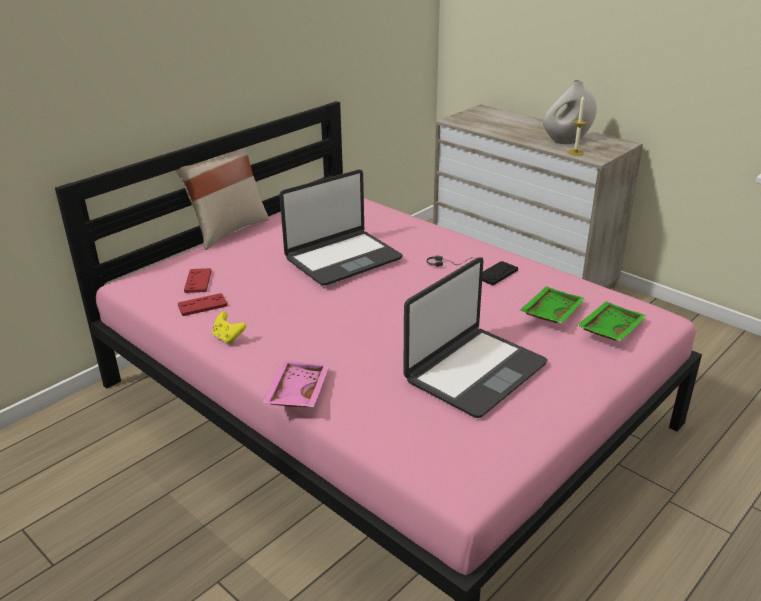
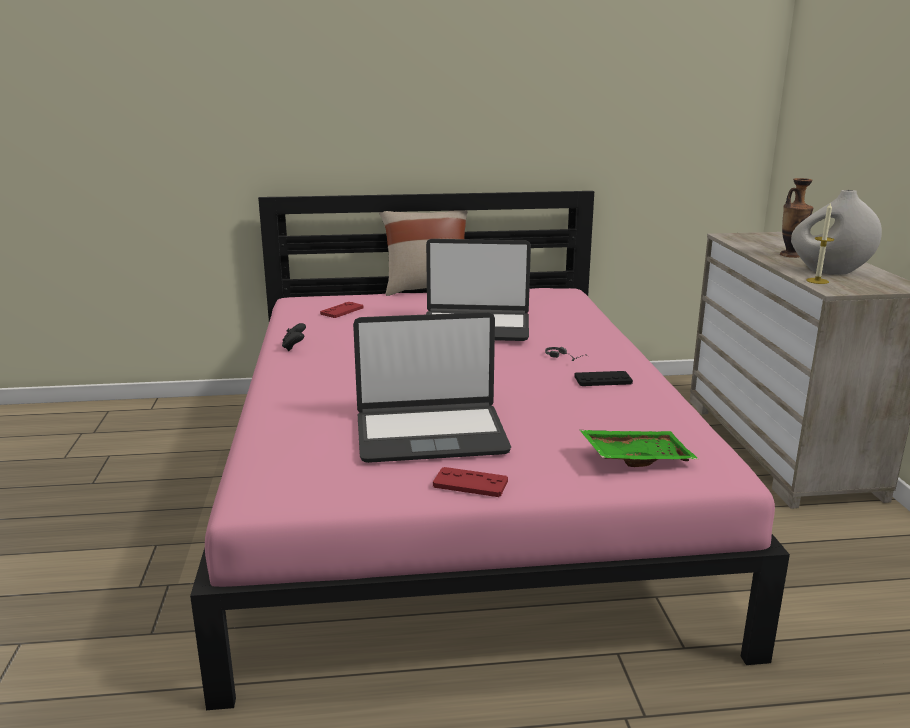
camera: 40 degrees right, 10 degrees down
red game controller [178,293,228,316] -> red game controller moved to [433,467,508,497]
yellow game controller [212,312,246,344] -> black game controller [282,323,306,351]
pink tray [262,360,330,407] -> none
green tray [520,286,586,323] -> none
none -> vase [780,178,814,258]

